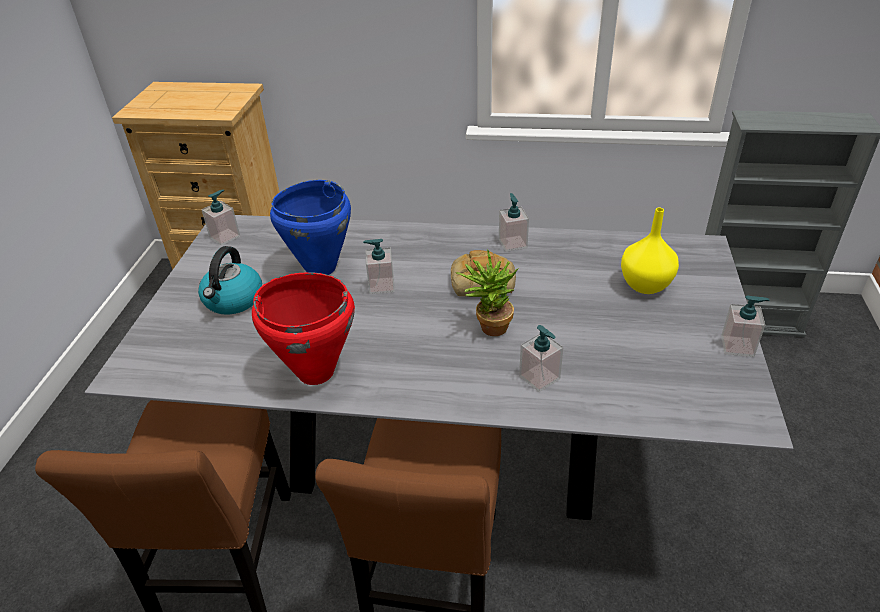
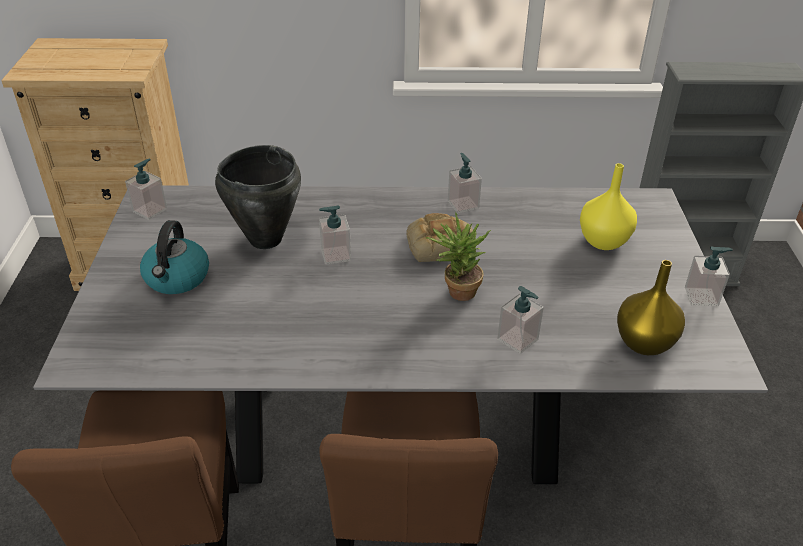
camera: 10 degrees left, 0 degrees up
red cooking pot [252,272,355,385] -> none
blue cooking pot [270,180,351,275] -> black cooking pot [215,145,301,249]
none -> yellow vase [617,260,685,355]

